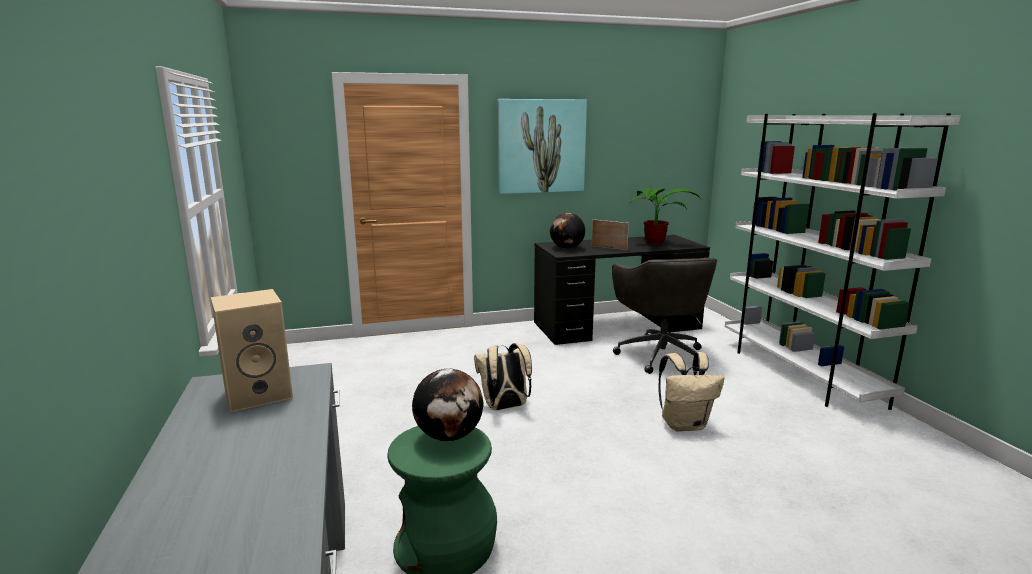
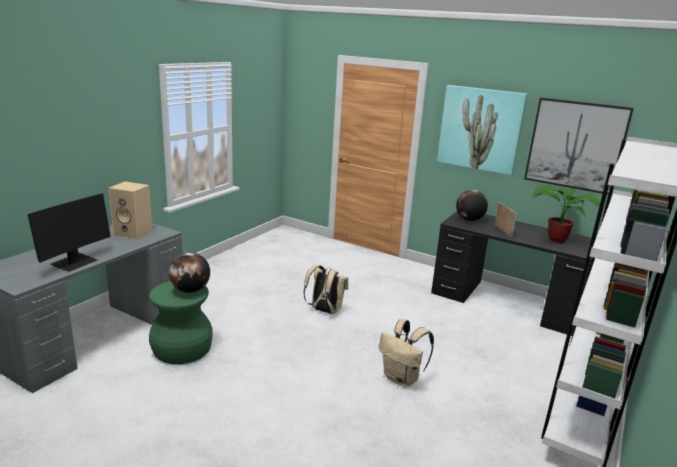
camera: 45 degrees right, 5 degrees up
grey office chair [612,257,717,374] -> none
none -> monitor [28,193,111,272]
none -> picture [524,97,634,195]

